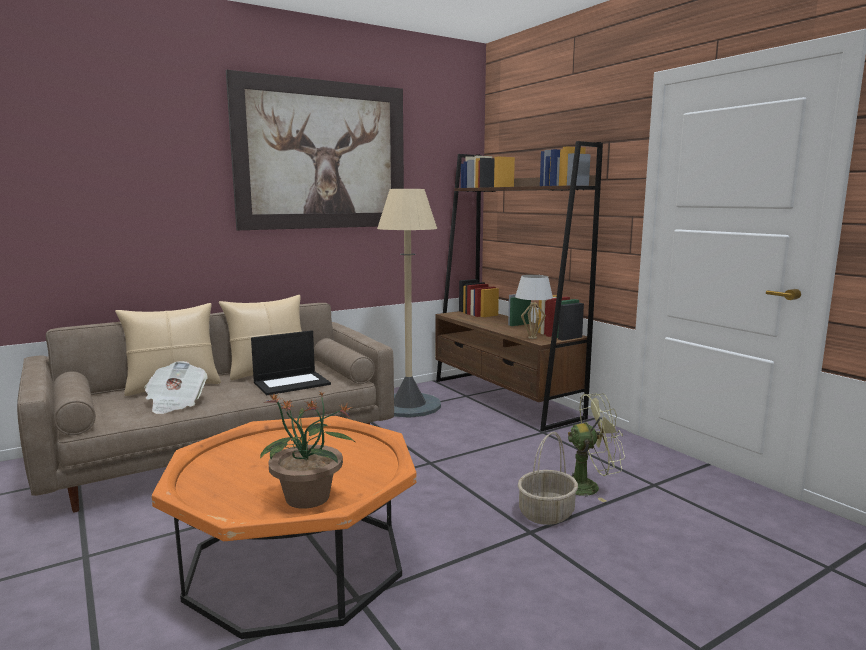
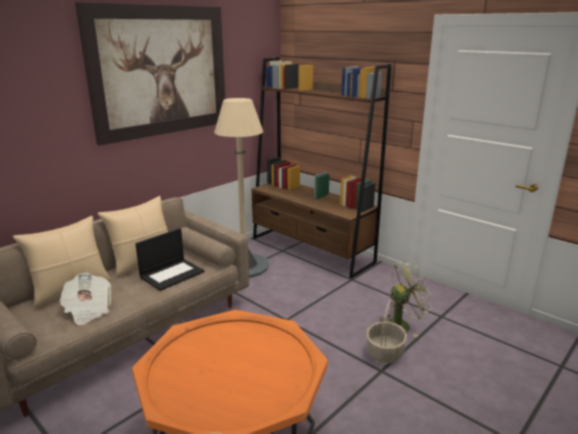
camera: 15 degrees left, 10 degrees up
potted plant [260,391,356,509] -> none
white table lamp [515,275,553,339] -> none

